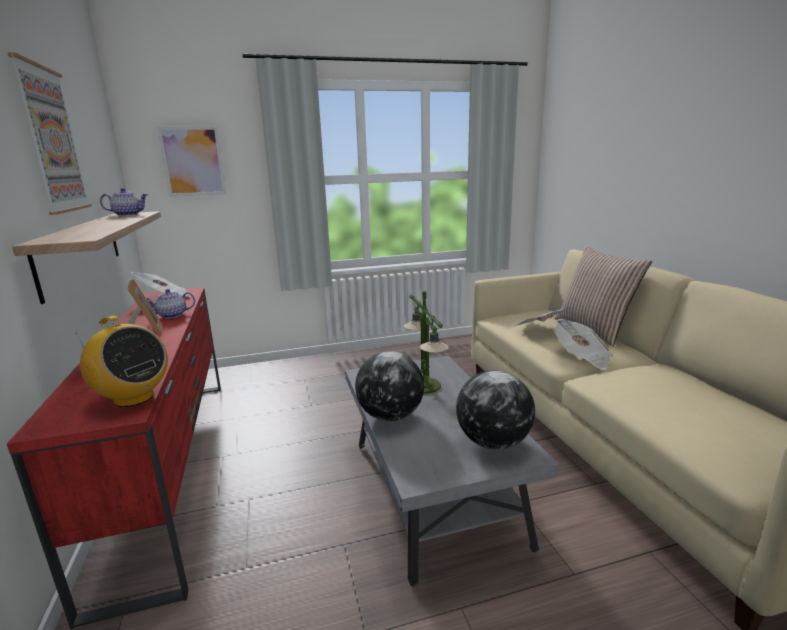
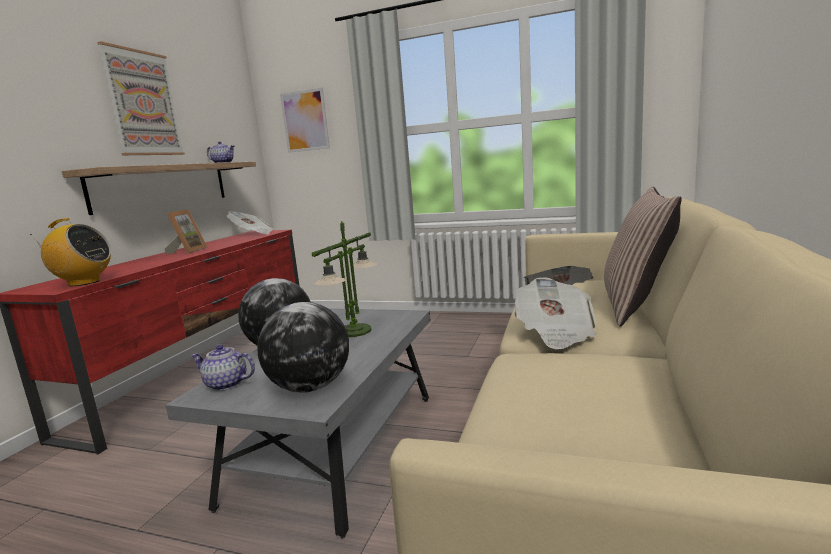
camera: 35 degrees right, 5 degrees down
radio [75,316,168,407] -> radio turned 60 degrees counterclockwise [30,218,111,286]
teapot [146,289,195,318] -> teapot moved to [191,345,255,391]

